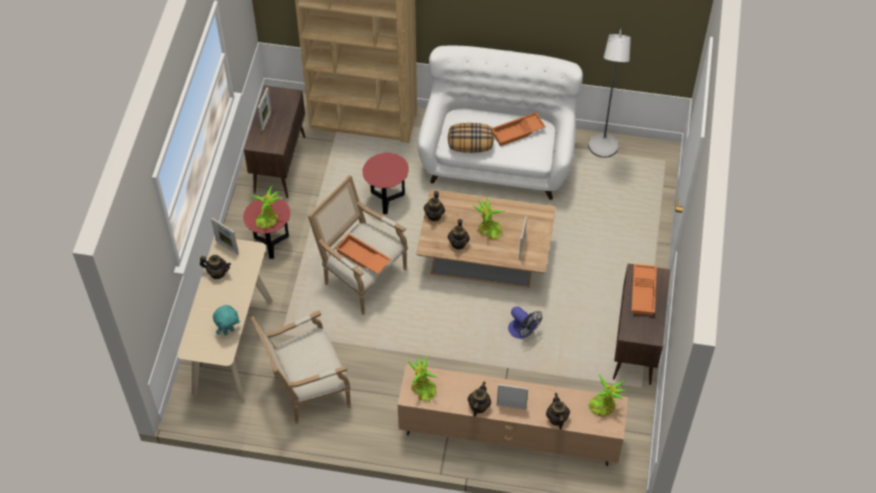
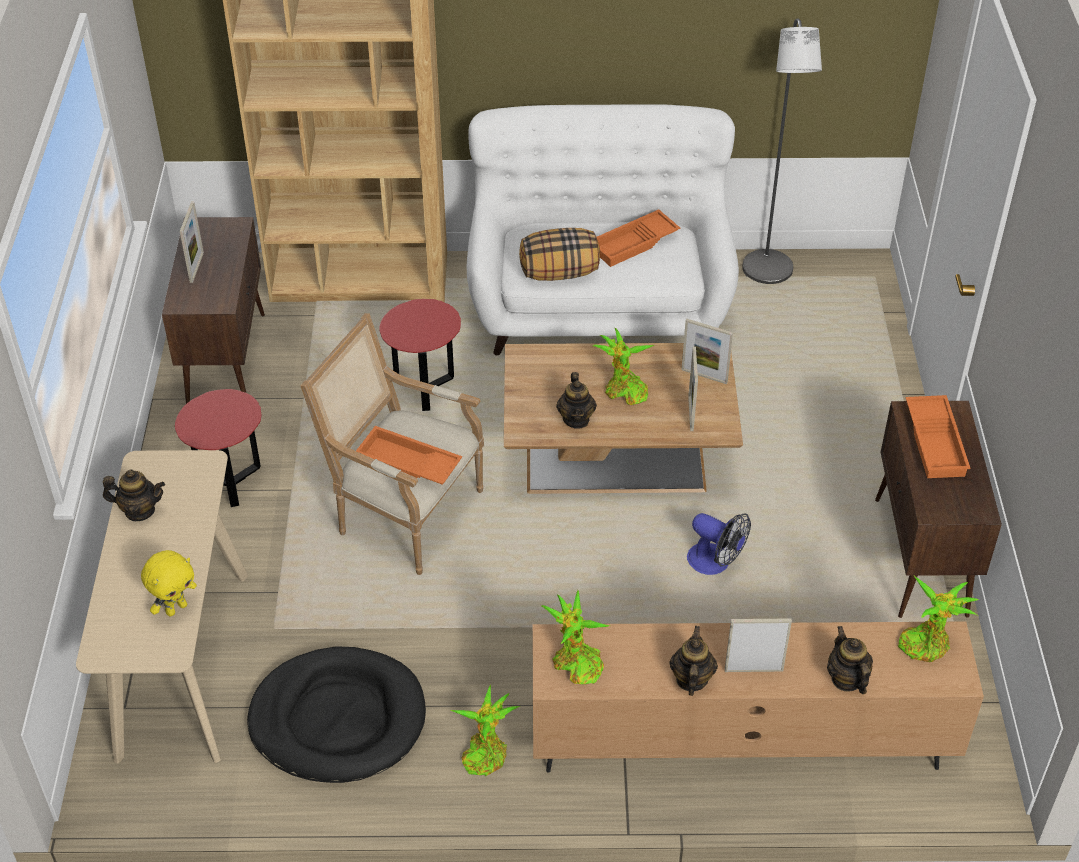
camera: 10 degrees left, 10 degrees down
picture frame [211,218,239,255] -> picture frame moved to [682,319,733,384]
turquoise plush toy [213,305,240,335] -> yellow plush toy [141,550,197,616]
potted plant [250,186,282,229] -> potted plant moved to [451,685,521,776]
armchair [251,311,351,423] -> black dog bed [247,647,426,783]
teapot [424,191,445,221] -> none

